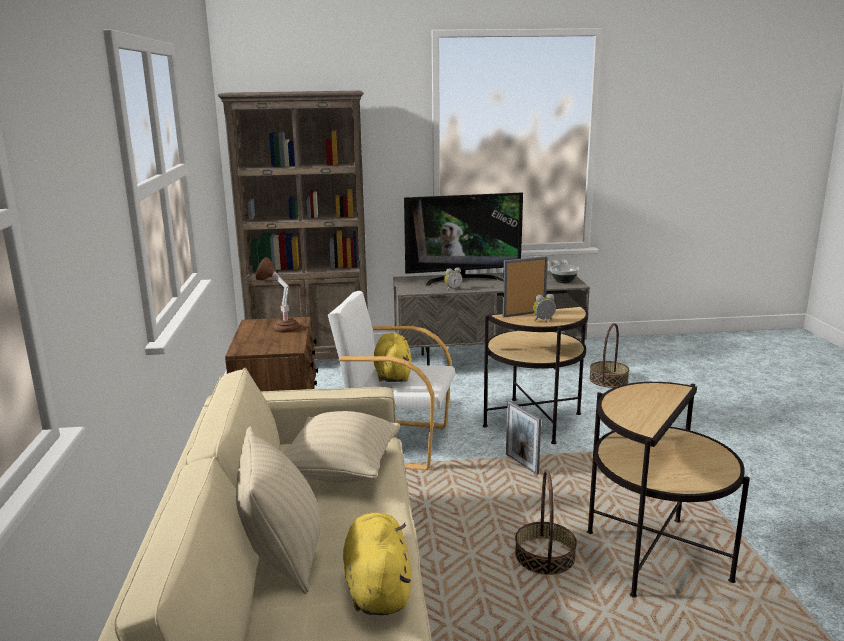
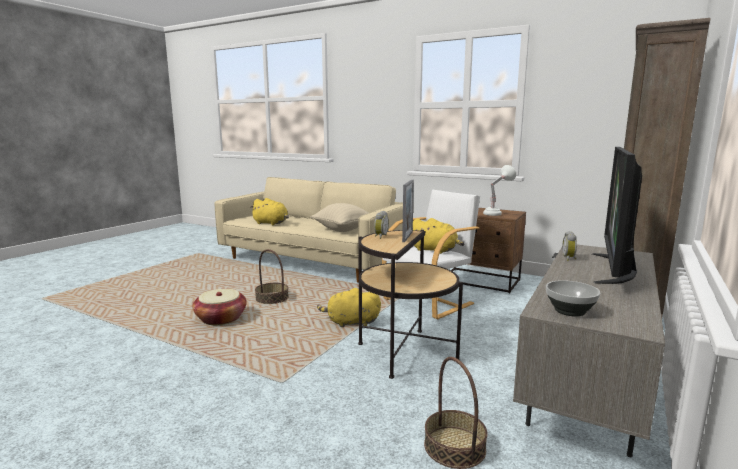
camera: 125 degrees right, 5 degrees down
beige pillow [236,426,321,594] -> none
brown table lamp [256,257,299,333] -> white table lamp [483,165,516,216]
picture frame [506,400,541,475] -> yellow plush toy [317,288,381,327]
side table [587,382,750,598] -> basket [192,289,247,325]

